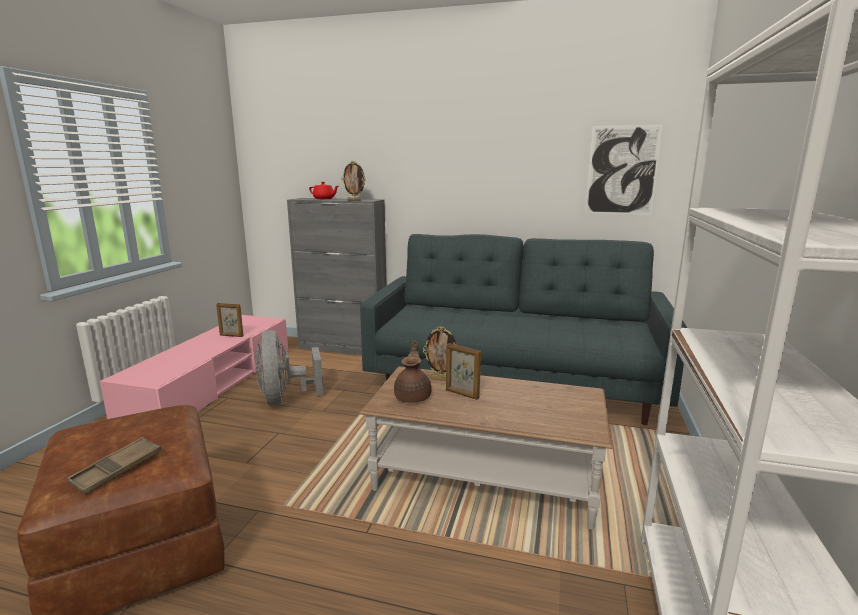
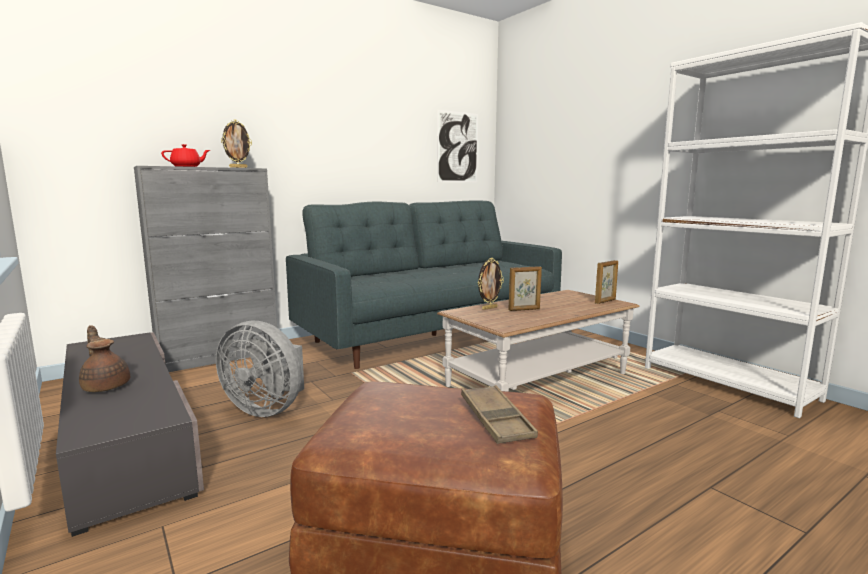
camera: 50 degrees left, 5 degrees down
pink tv stand [100,315,288,419] -> grey tv stand [56,332,204,537]
picture frame [216,303,244,337] -> picture frame moved to [595,260,618,304]
brown teapot [394,340,432,403] -> brown teapot moved to [79,326,130,392]

